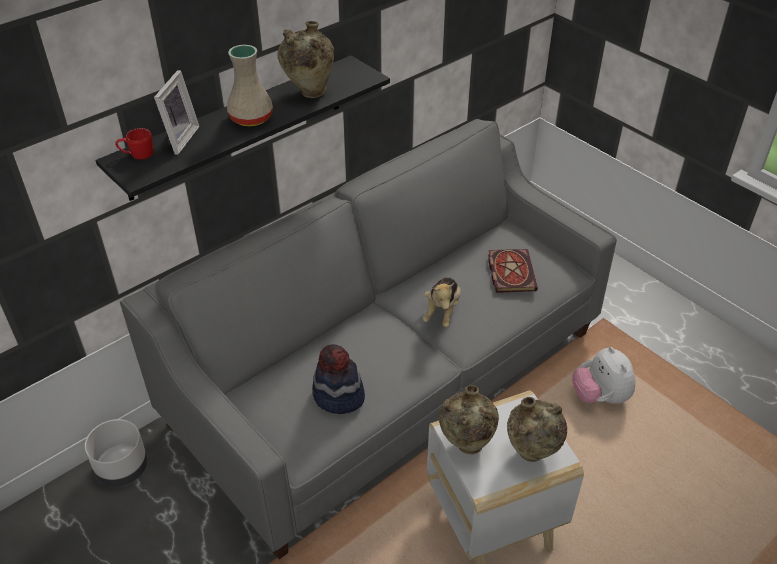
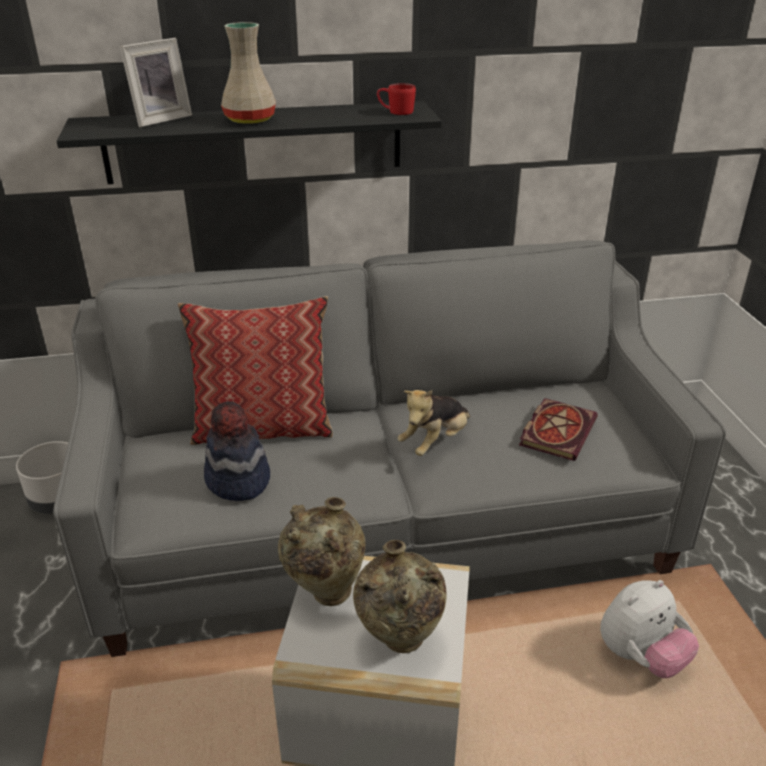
camera: 30 degrees right, 10 degrees down
red mug [115,128,154,160] -> red mug moved to [377,83,416,115]
beige vase [278,21,334,98] -> none
plush toy [572,347,636,404] -> plush toy turned 135 degrees counterclockwise [600,580,699,678]
none -> pillow [178,296,333,445]

